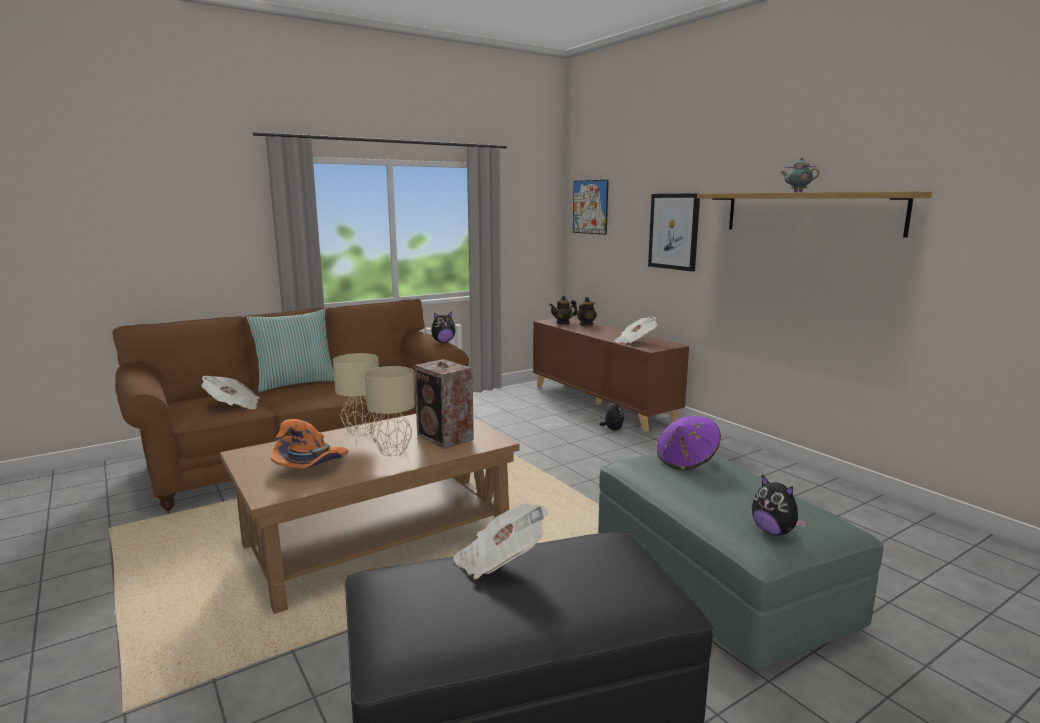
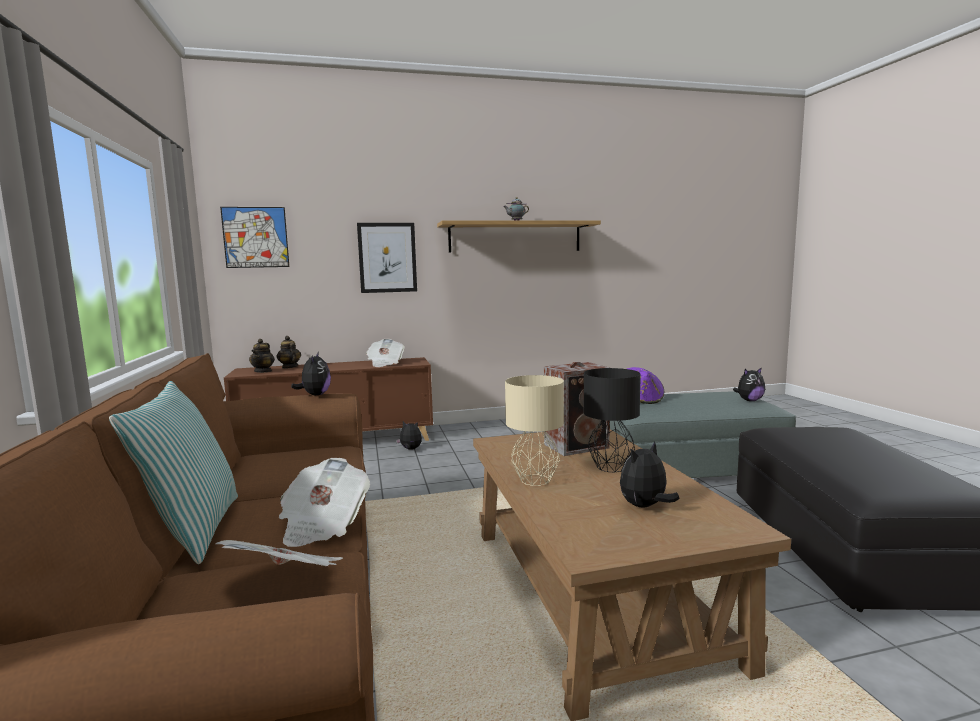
camera: 70 degrees left, 5 degrees down
orange hat [271,419,348,468] -> plush toy [620,442,680,508]
beige table lamp [365,366,415,456] -> black table lamp [584,368,641,472]
newspaper [453,503,548,579] -> newspaper moved to [279,458,370,547]

